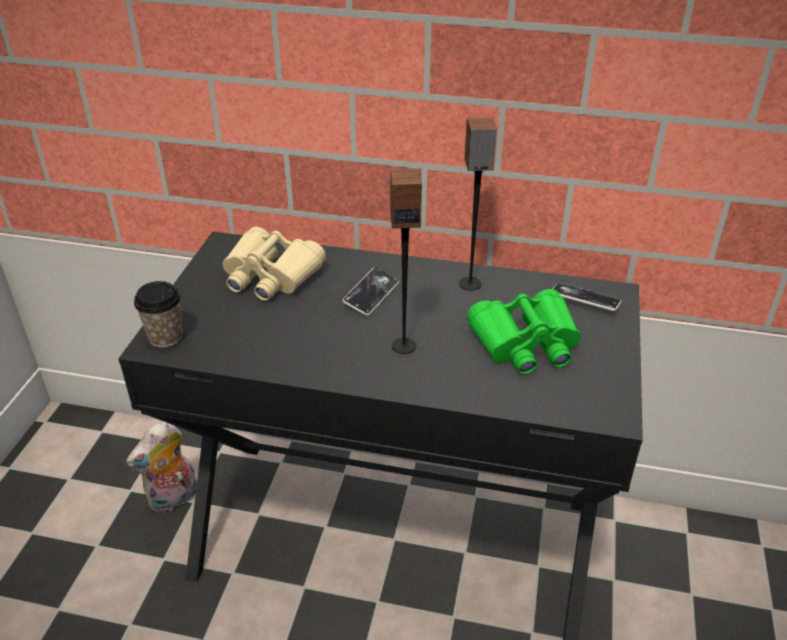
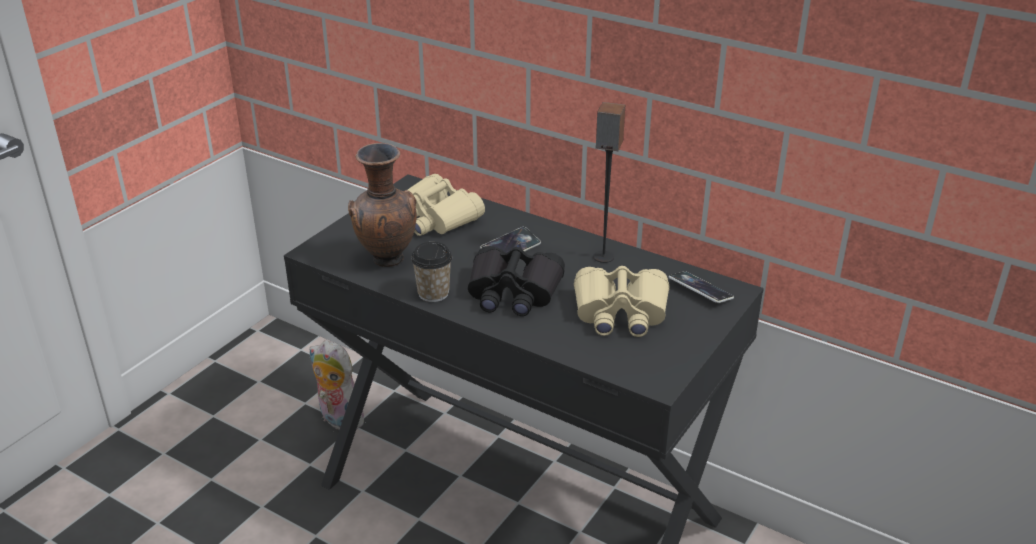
camera: 20 degrees right, 5 degrees down
plush toy [126,421,197,514] -> plush toy turned 60 degrees clockwise [309,340,364,430]
cup [134,281,183,347] -> cup moved to [411,242,452,302]
speaker [390,169,422,354] -> black binoculars [468,246,565,316]
green binoculars [467,289,580,374] -> beige binoculars [574,266,670,337]
none -> brown vase [348,143,417,267]

